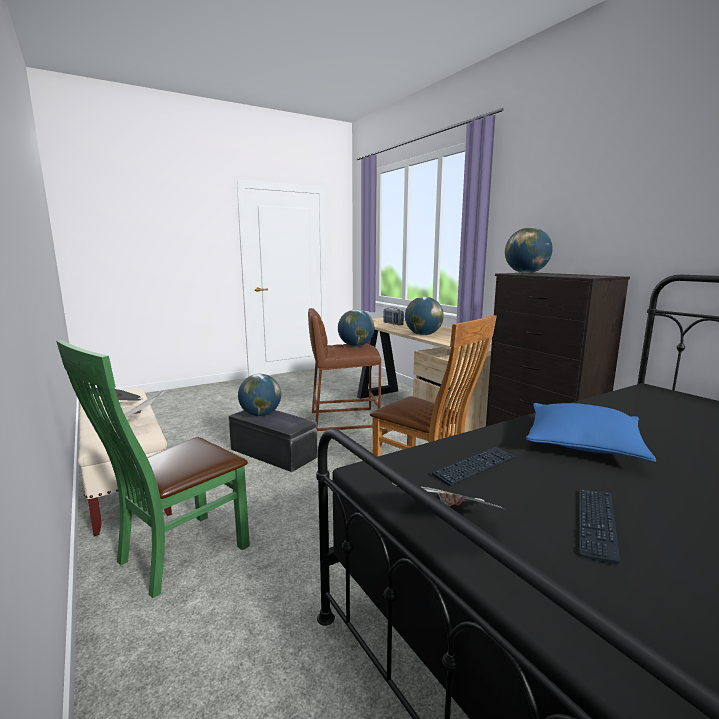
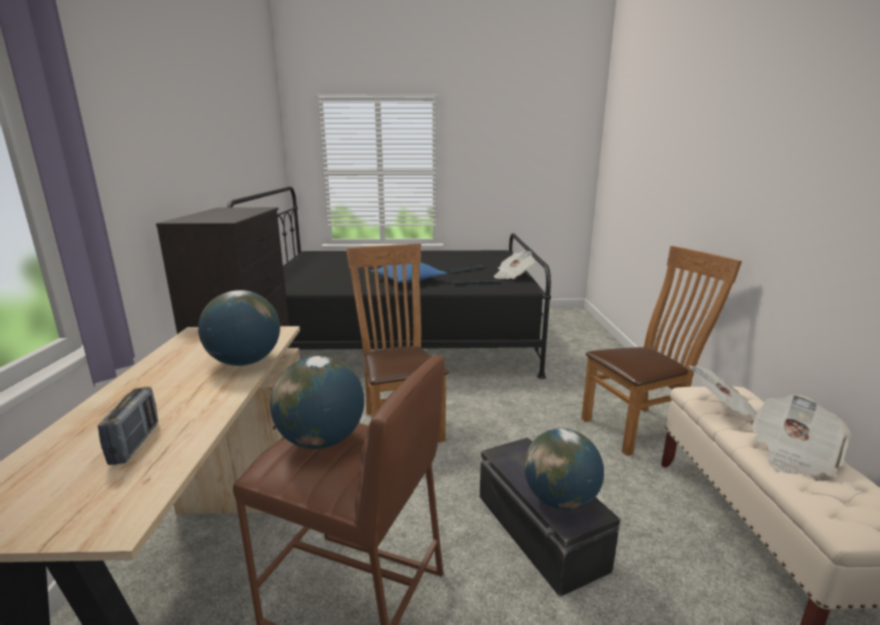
camera: 150 degrees left, 5 degrees up
green chair [56,340,250,598] -> brown chair [581,246,742,456]
globe [505,227,553,273] -> none

